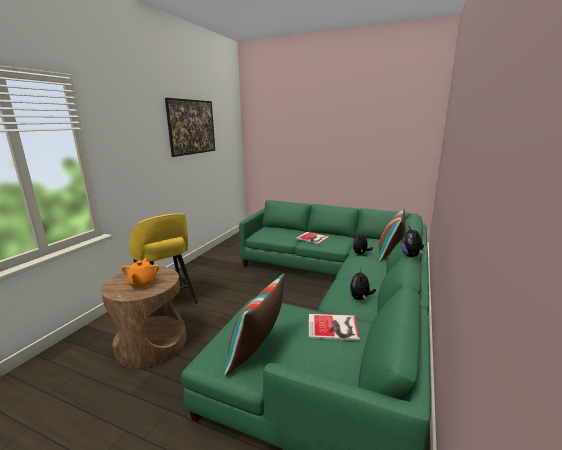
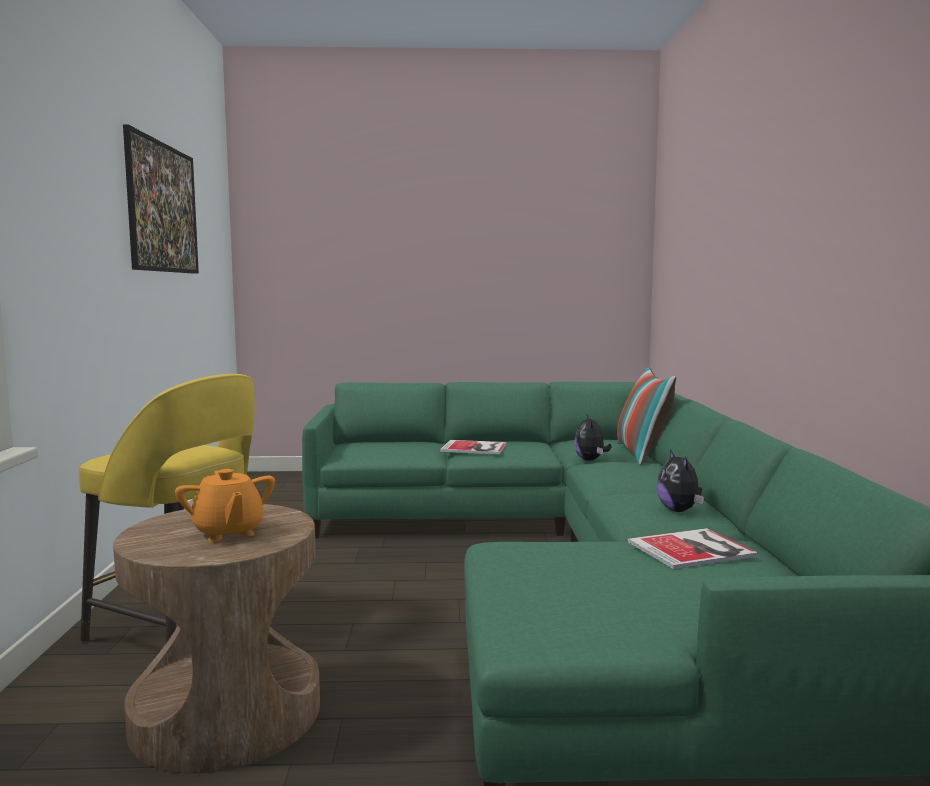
camera: 25 degrees left, 10 degrees down
pillow [225,273,285,376] -> none
plush toy [401,226,425,257] -> none

